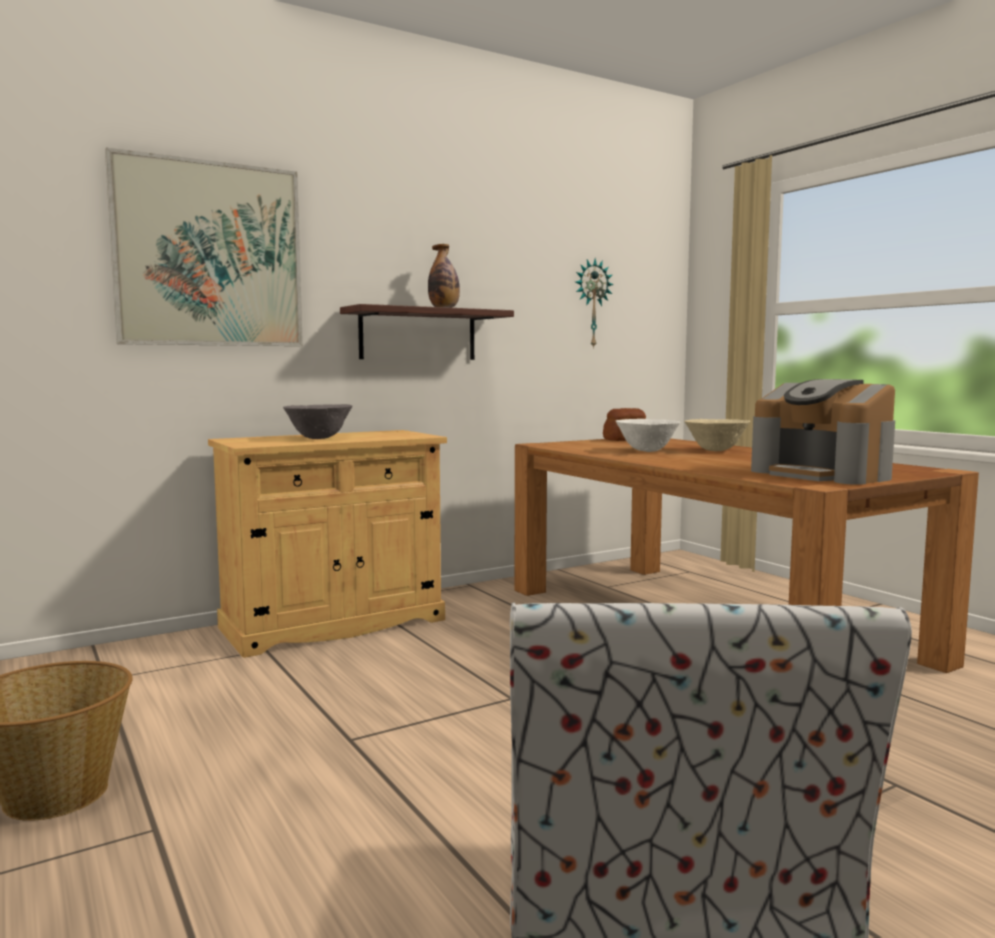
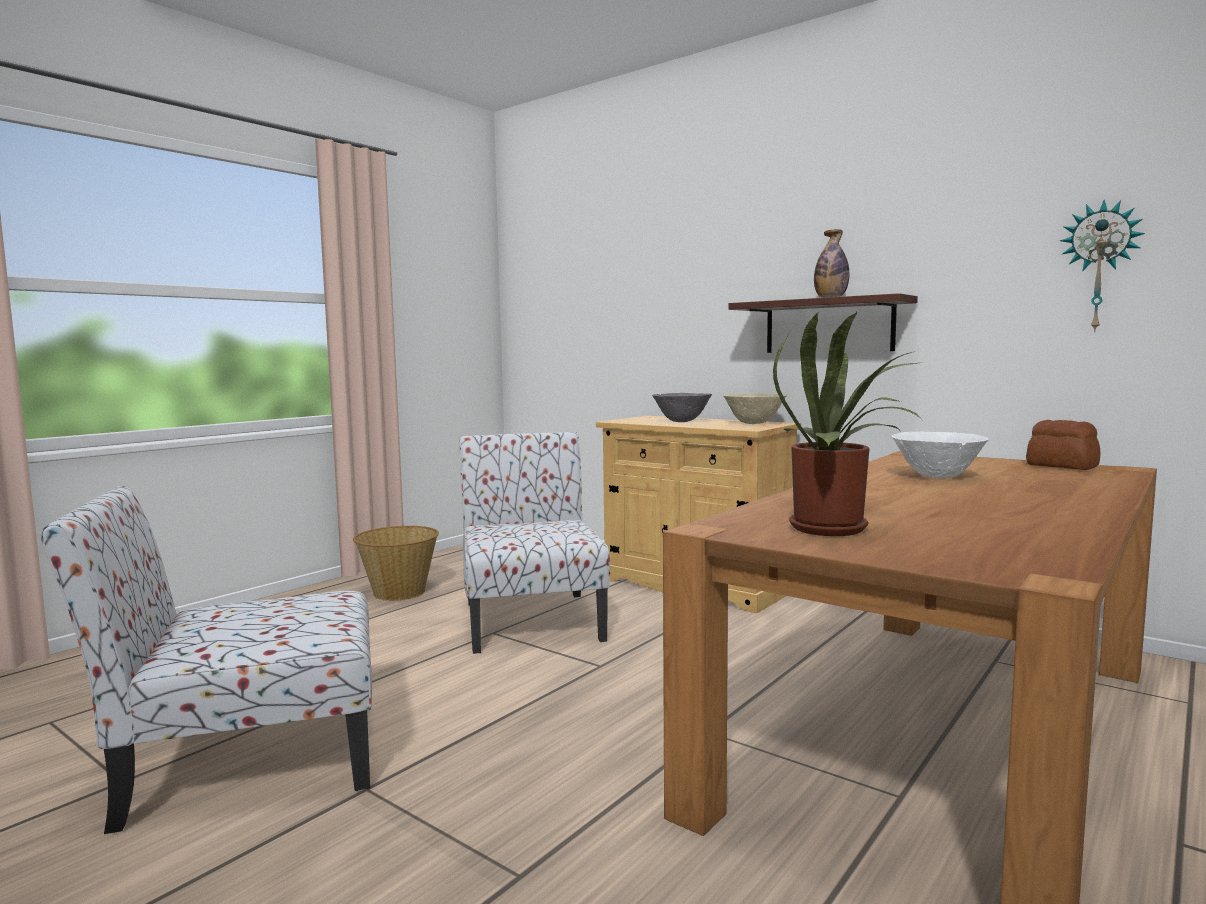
camera: 70 degrees right, 0 degrees up
picture [105,148,303,346] -> none
beige bowl [684,419,750,451] -> beige bowl moved to [723,394,787,424]
coffee machine [751,379,895,485] -> potted plant [773,312,925,536]
none -> chair [459,432,610,654]

